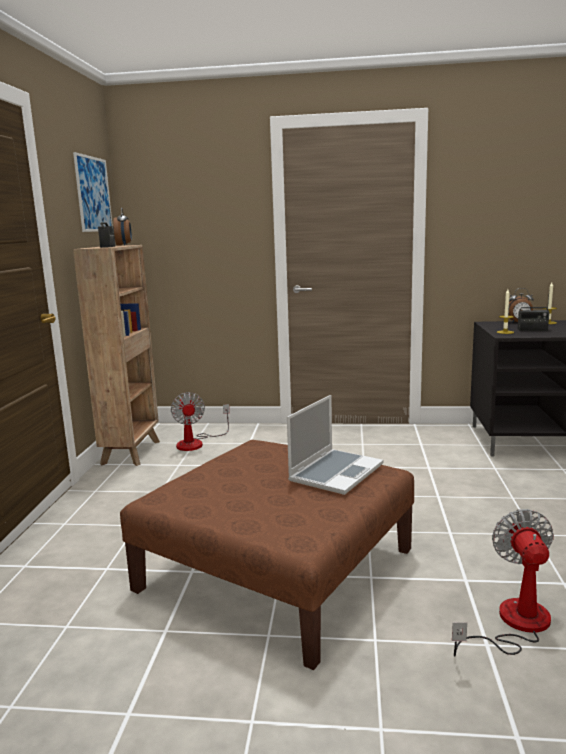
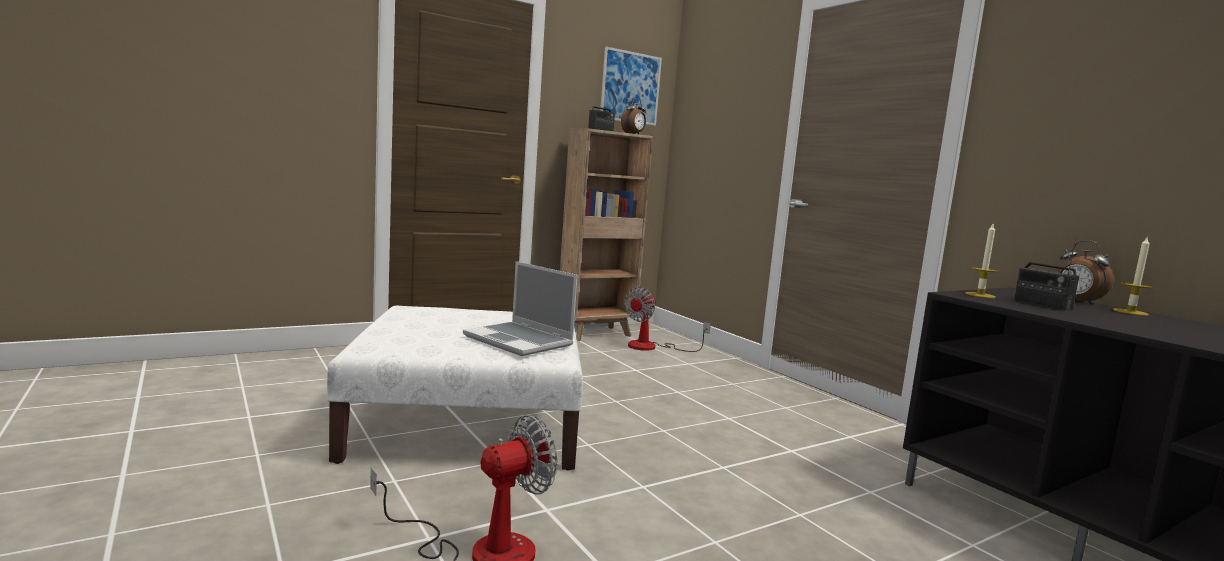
camera: 50 degrees right, 5 degrees down
brown ottoman [120,440,414,670] -> white ottoman [327,306,583,470]
laptop [287,395,383,495] -> laptop turned 45 degrees clockwise [463,261,578,356]

